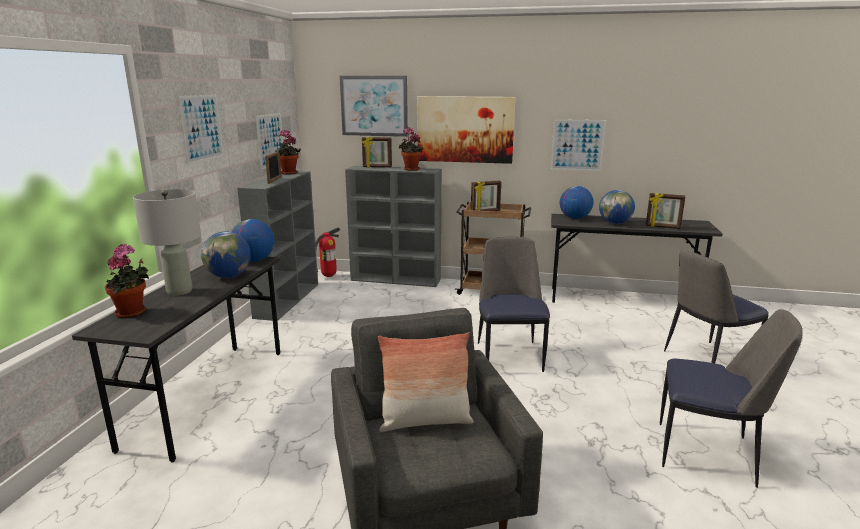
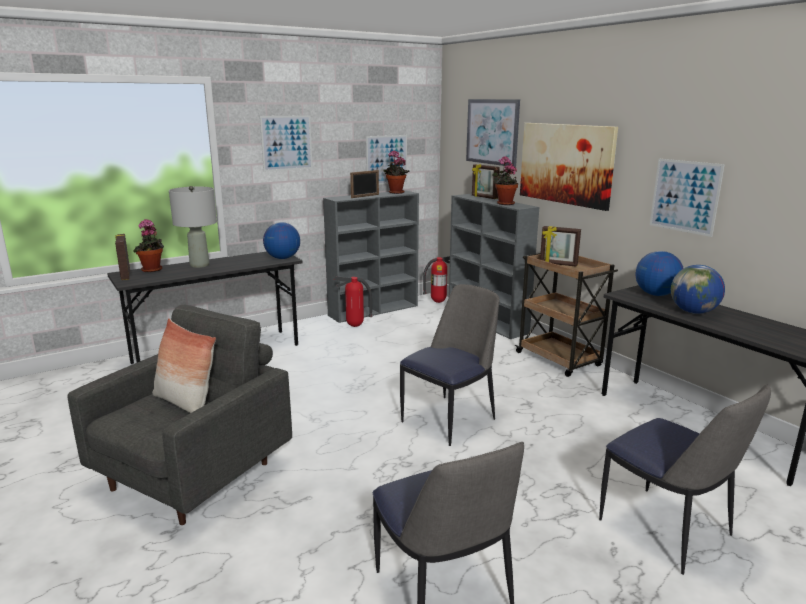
camera: 45 degrees right, 0 degrees up
globe [201,231,251,278] -> none
picture frame [646,193,685,229] -> picture frame moved to [115,234,130,280]
chair [664,249,769,363] -> chair turned 150 degrees counterclockwise [599,384,771,575]
none -> fire extinguisher [334,276,373,327]

